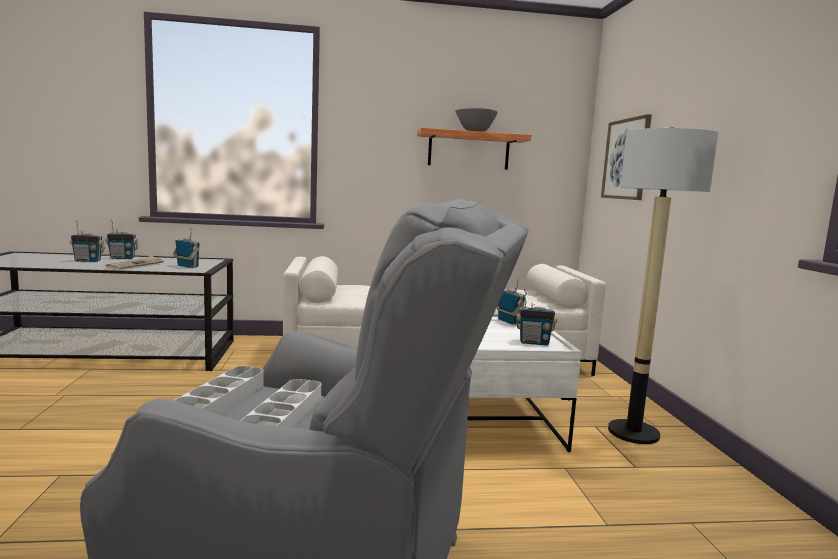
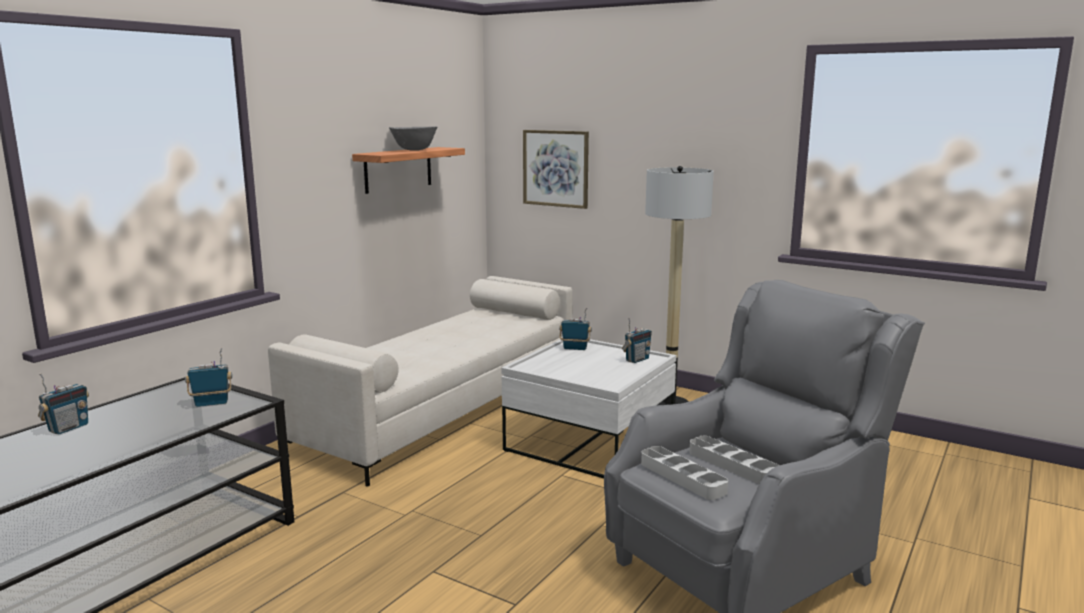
camera: 50 degrees left, 5 degrees up
radio [70,220,105,262] -> none
newspaper [105,256,164,270] -> none

